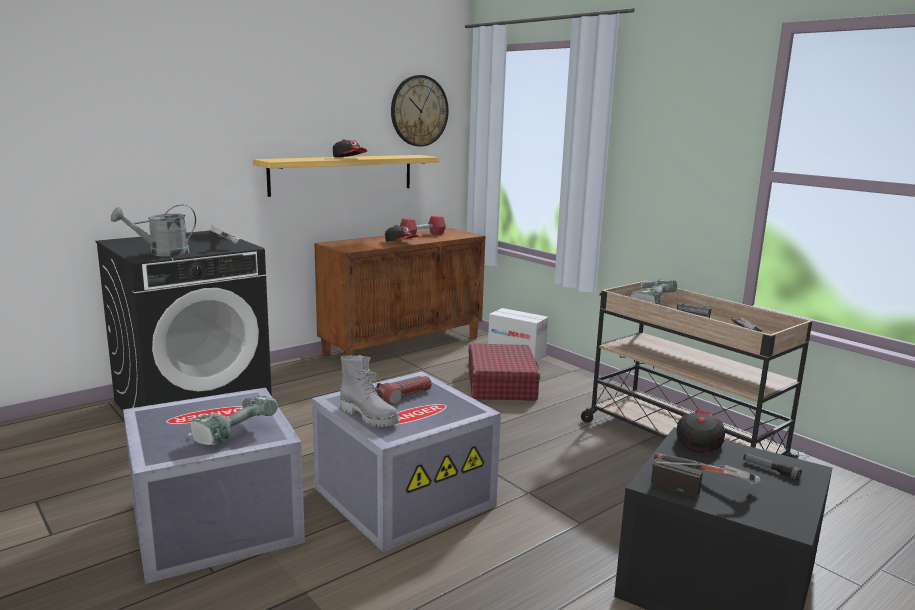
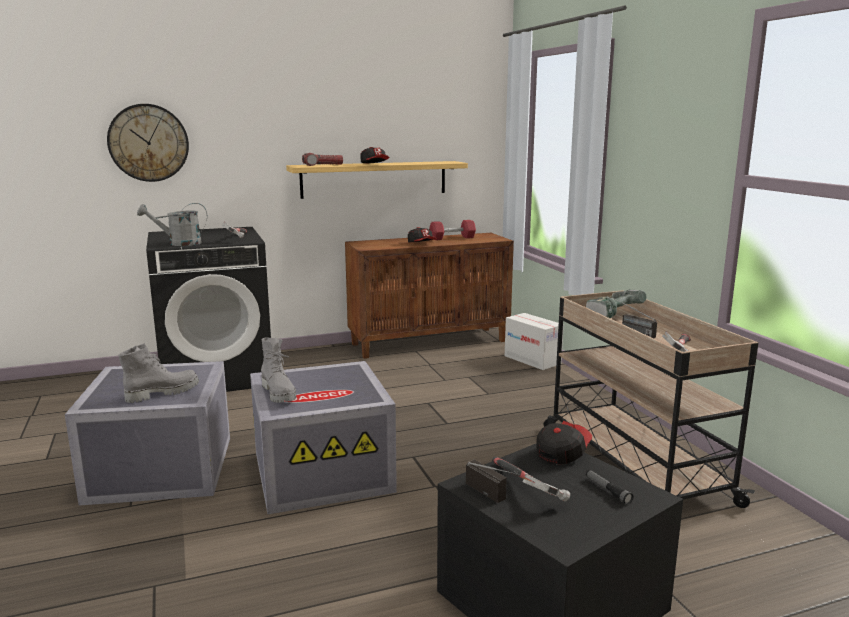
camera: 20 degrees right, 0 degrees up
power drill [187,396,278,445] -> grey boot [118,344,199,403]
flashlight [375,376,432,405] -> flashlight moved to [302,153,343,166]
wall clock [391,75,449,147] -> wall clock moved to [107,104,189,182]
red suitcase [468,344,540,401] -> none

